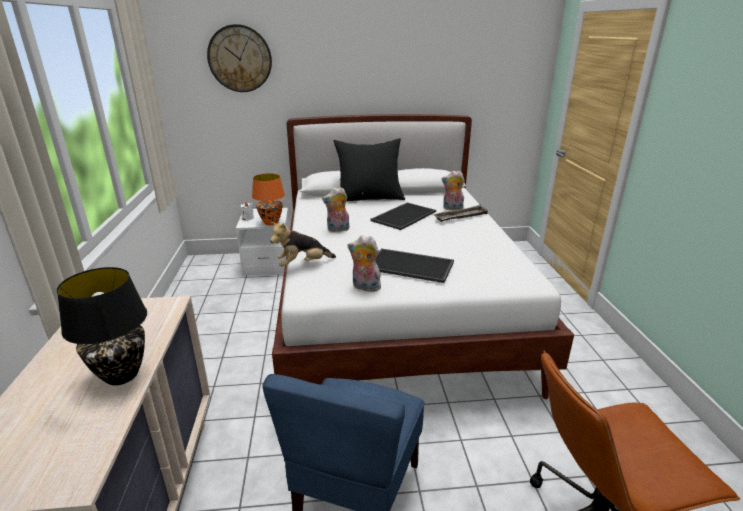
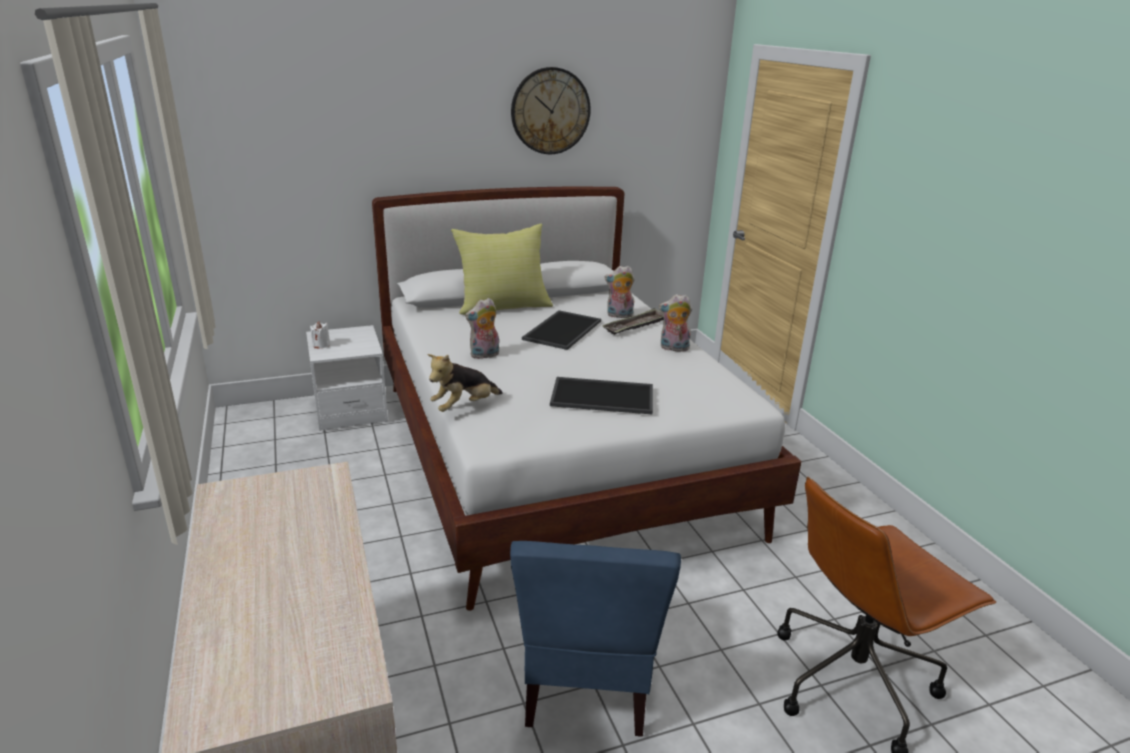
camera: 15 degrees left, 0 degrees up
black table lamp [57,267,147,385] -> none
wall clock [207,24,272,92] -> wall clock moved to [511,67,591,154]
orange table lamp [252,173,285,225] -> none
black pillow [333,138,405,201] -> yellow pillow [451,223,553,315]
plush toy [348,235,383,292] -> plush toy moved to [659,294,692,352]

